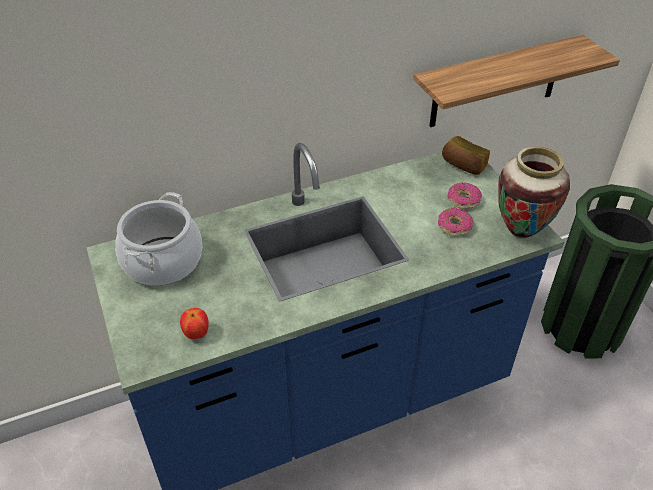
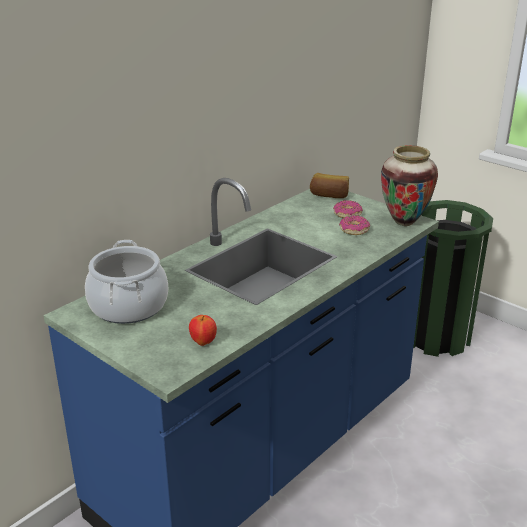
camera: 25 degrees left, 15 degrees down
shelf [414,35,620,127] -> none

